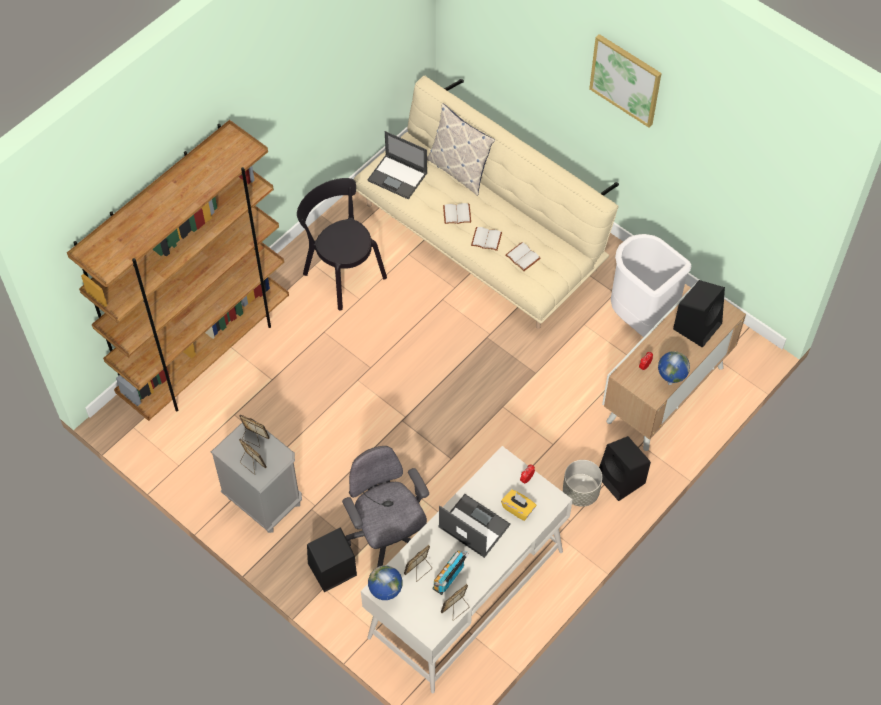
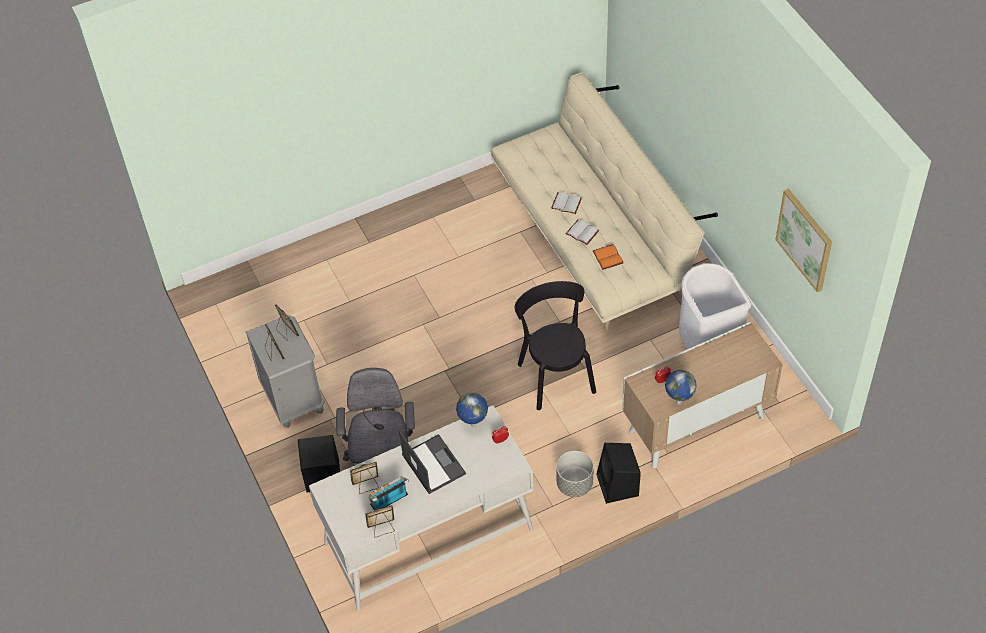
camera: 25 degrees right, 5 degrees down
brown bookcase [67,120,289,421] -> none
black chair [297,178,387,311] -> black chair moved to [515,281,596,410]
laptop [367,131,427,200] -> none
globe [368,565,403,600] -> globe moved to [456,392,488,427]
pillow [427,103,495,196] -> none
yellow tissue box [501,489,536,521] -> none
white book [505,242,541,271] -> orange book [593,244,624,270]
picture [589,34,662,127] -> picture moved to [776,189,832,292]
black speaker [673,280,725,348] -> none

